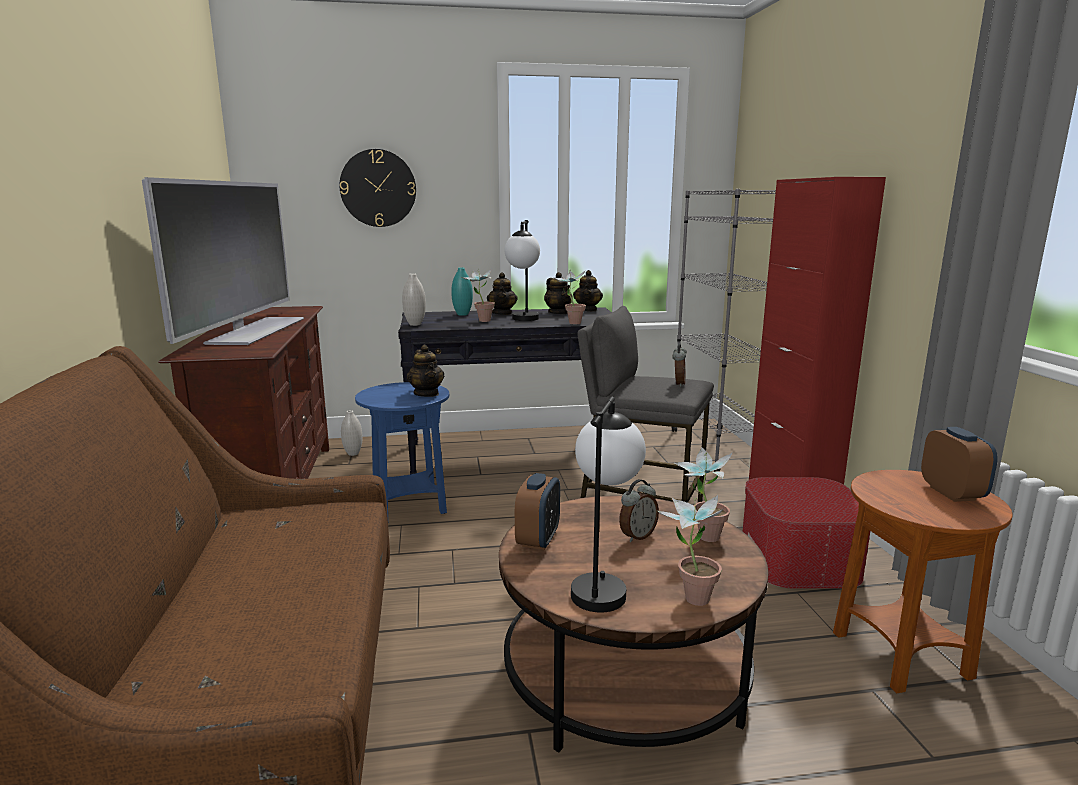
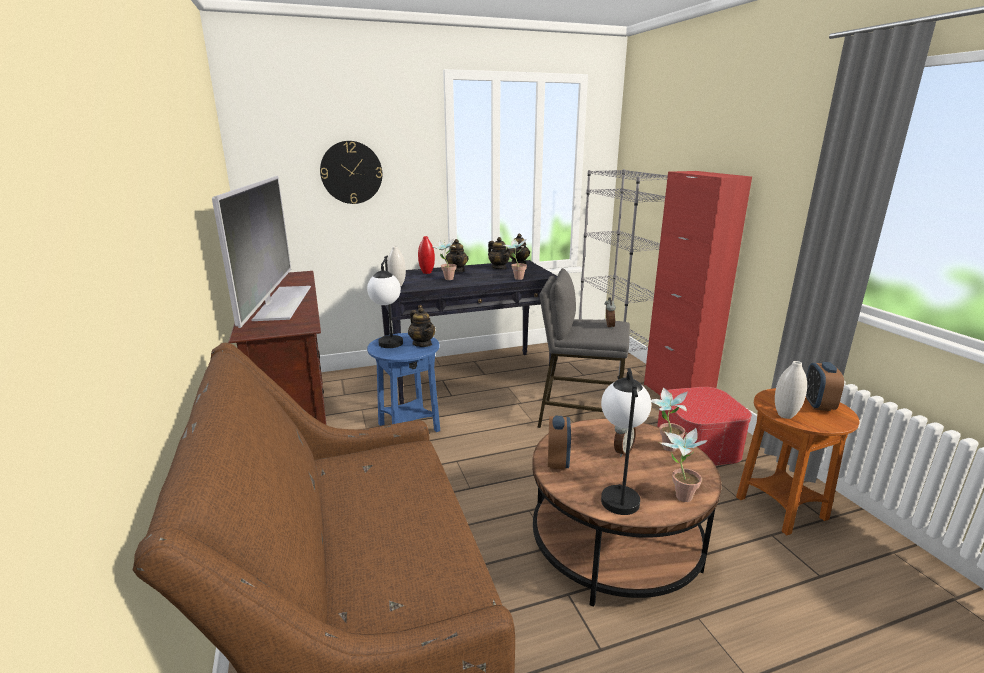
camera: 10 degrees left, 5 degrees up
white vase [341,410,362,456] -> white vase moved to [775,361,807,419]
turquoise vase [451,267,473,316] -> red vase [418,236,435,274]
table lamp [504,220,540,321] -> table lamp moved to [367,256,403,348]
alarm clock [921,427,998,502] -> alarm clock turned 150 degrees counterclockwise [806,362,844,411]

